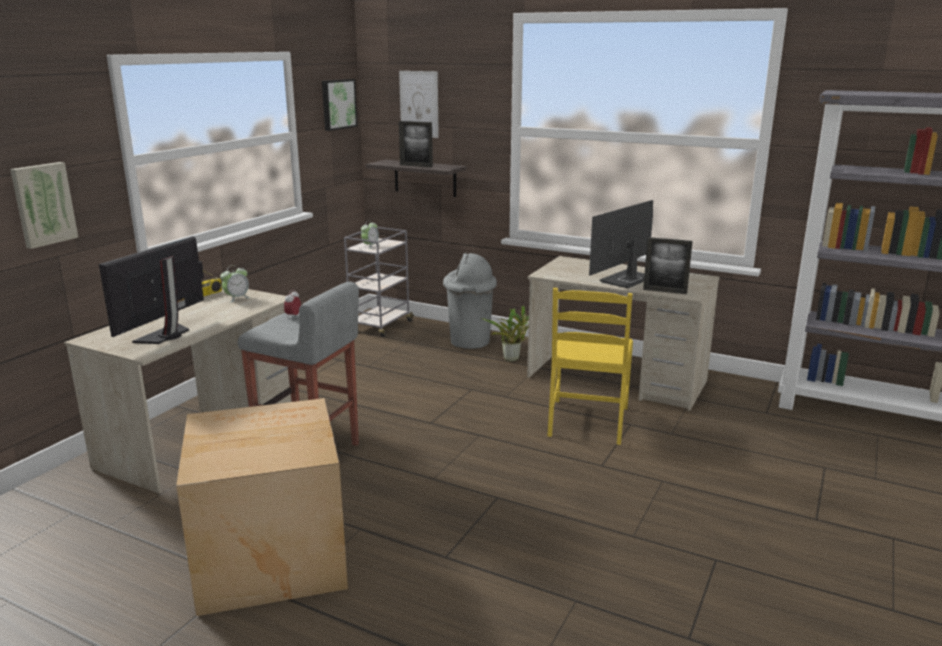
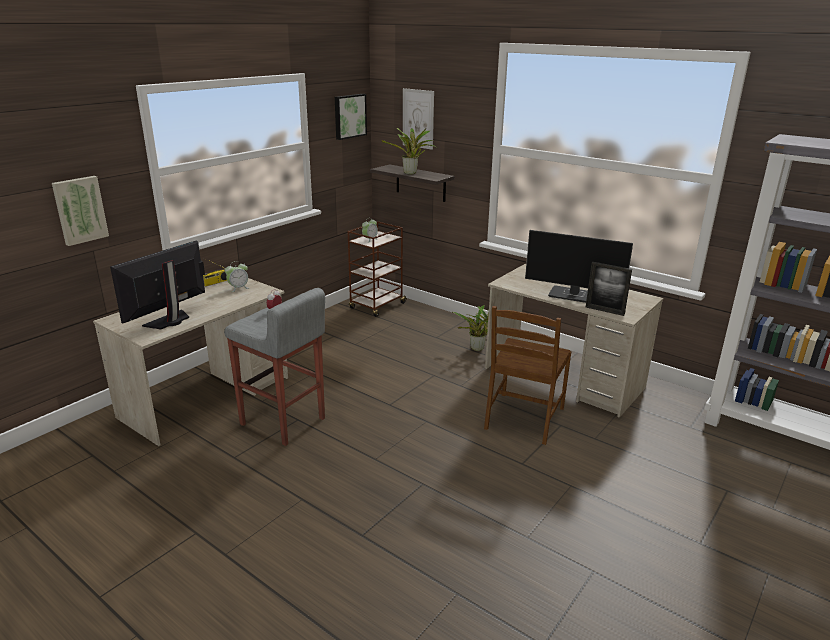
camera: 10 degrees right, 5 degrees up
cardboard box [176,398,348,616] -> none
grey cart [344,227,414,337] -> brown cart [348,221,407,317]
picture frame [399,121,433,167] -> potted plant [381,128,435,175]
grey trash can [443,252,497,349] -> none
yellow chair [547,288,633,445] -> brown chair [484,306,571,445]
monitor [589,200,653,288] -> monitor turned 120 degrees counterclockwise [525,230,633,303]

